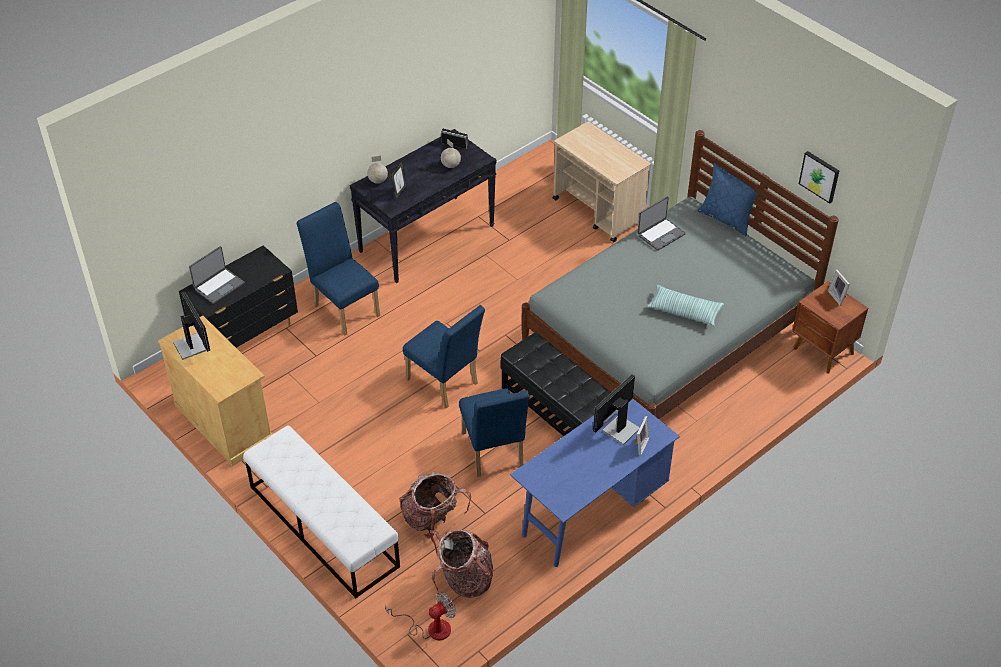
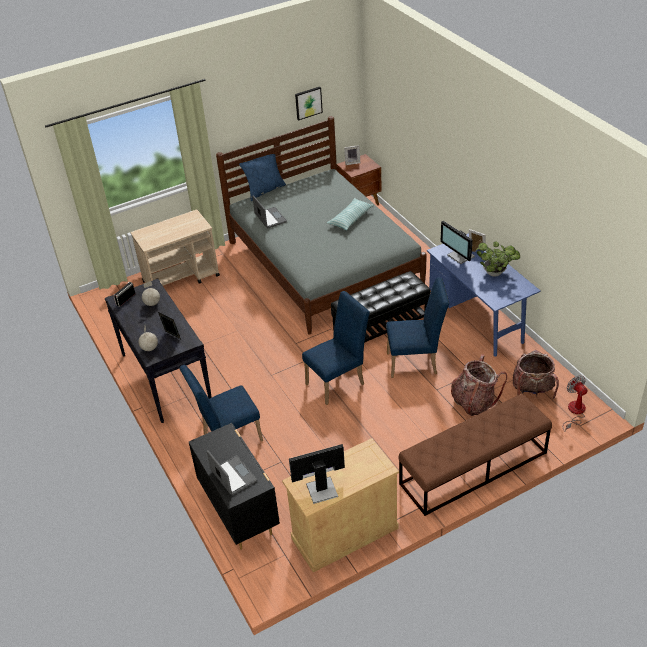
camera: 75 degrees left, 5 degrees down
white bench [243,425,400,598] -> brown bench [398,394,552,516]
none -> potted plant [476,241,520,276]

